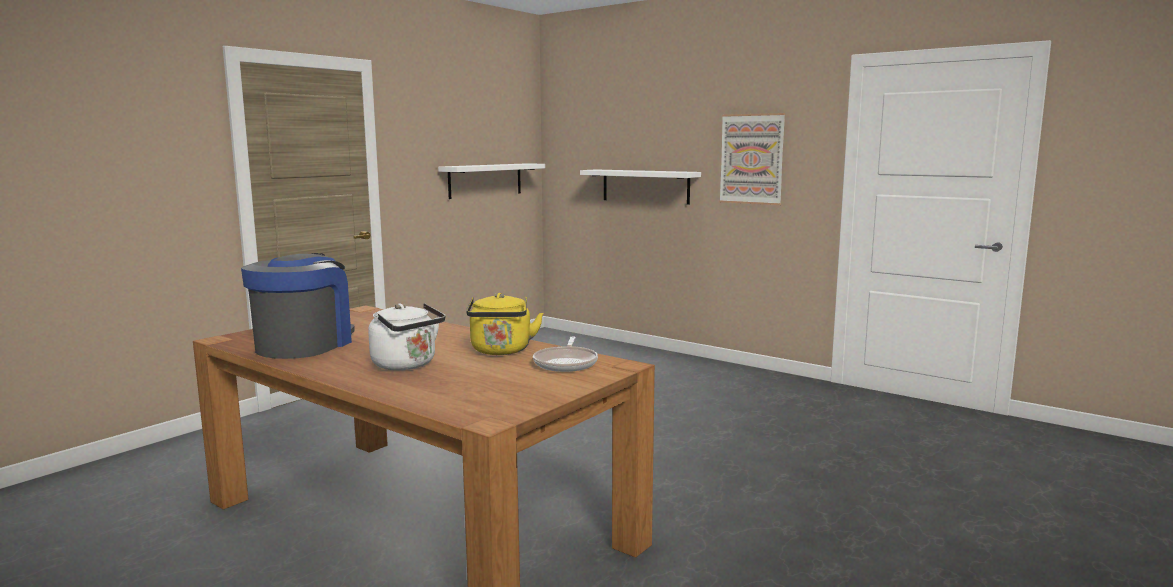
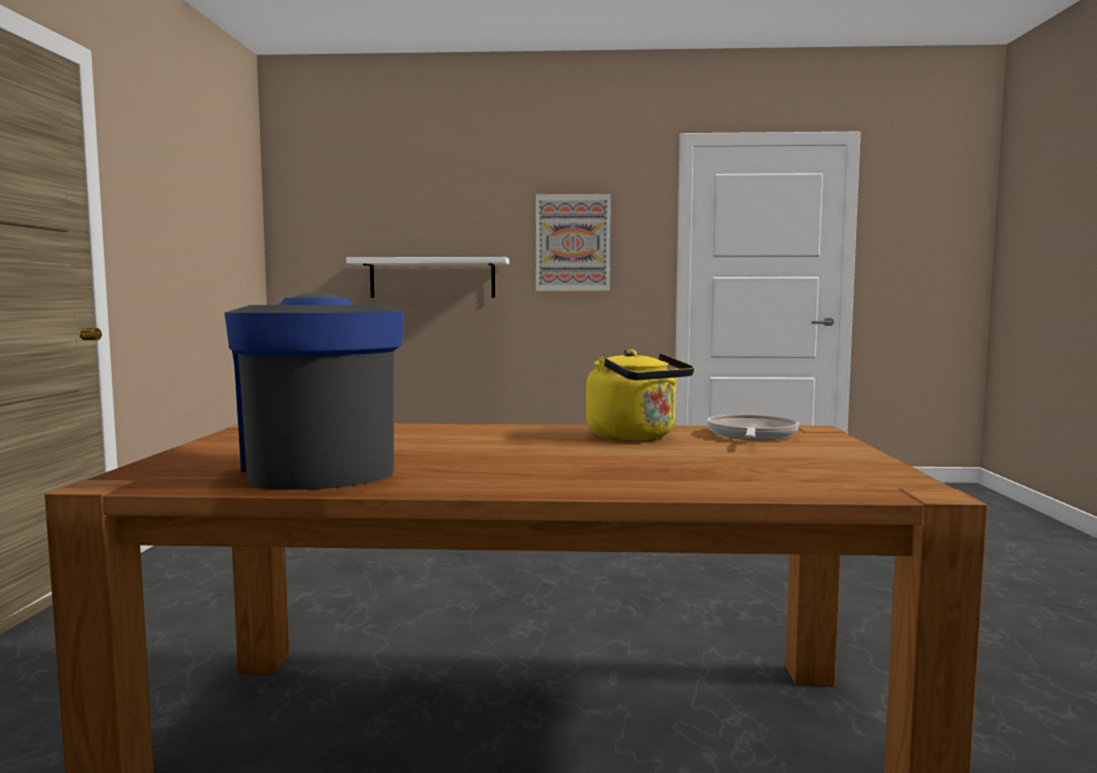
camera: 35 degrees left, 5 degrees down
white kettle [368,303,445,370] -> none
white shelf [438,163,545,199] -> none
frying pan [533,337,598,372] -> frying pan turned 135 degrees counterclockwise [706,414,799,440]

